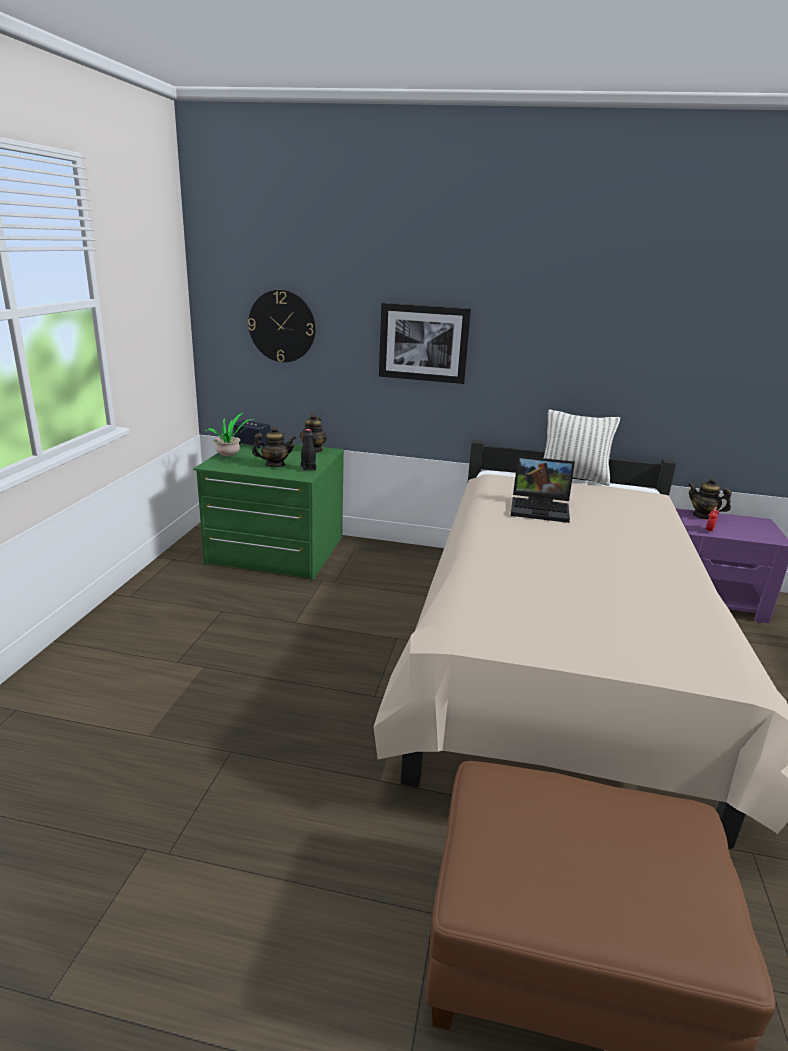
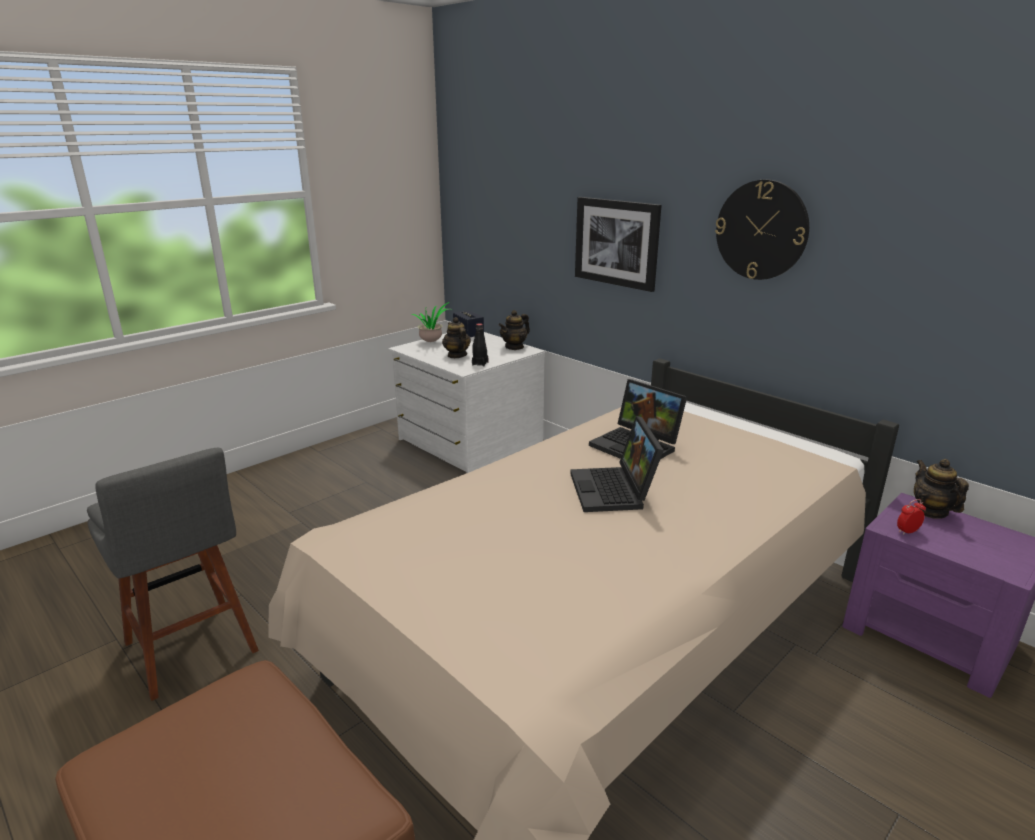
camera: 35 degrees right, 0 degrees up
green dresser [193,444,344,580] -> white dresser [389,332,545,473]
wall clock [248,290,316,362] -> wall clock moved to [715,180,809,280]
teapot [252,426,296,467] -> teapot turned 135 degrees counterclockwise [442,317,471,358]
pillow [544,409,620,486] -> none
none -> grey stool [87,448,259,701]
none -> laptop [570,416,664,512]

